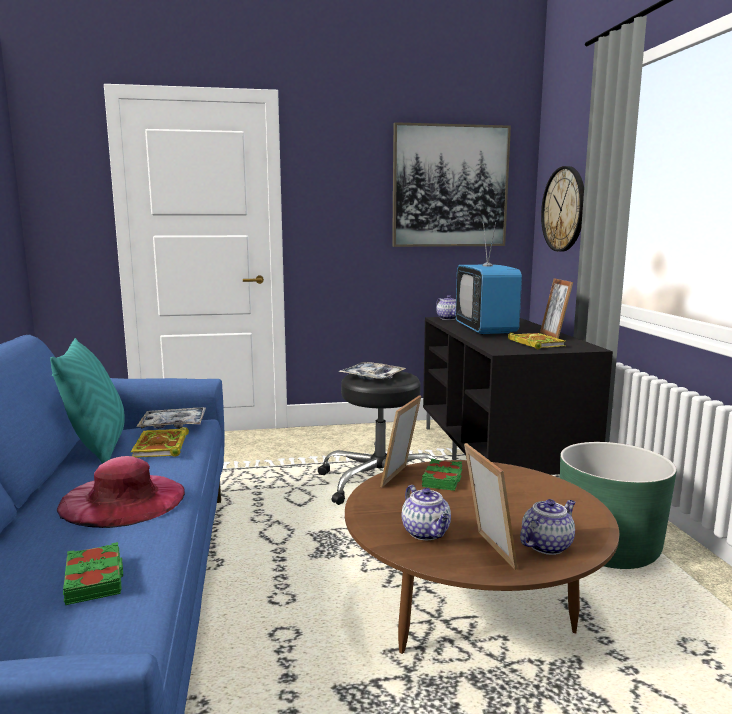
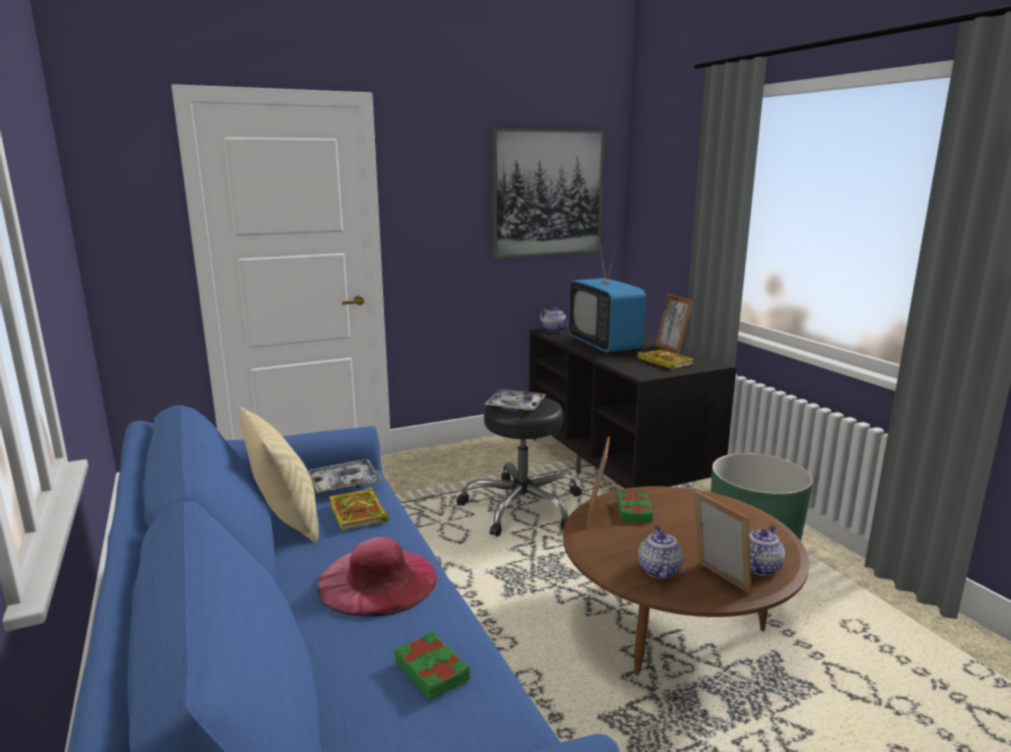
camera: 15 degrees left, 5 degrees up
turquoise pillow [50,338,125,464] -> beige pillow [240,406,319,543]
teapot [401,485,451,540] -> teapot turned 135 degrees counterclockwise [638,525,683,579]
wall clock [541,166,584,252] -> none

